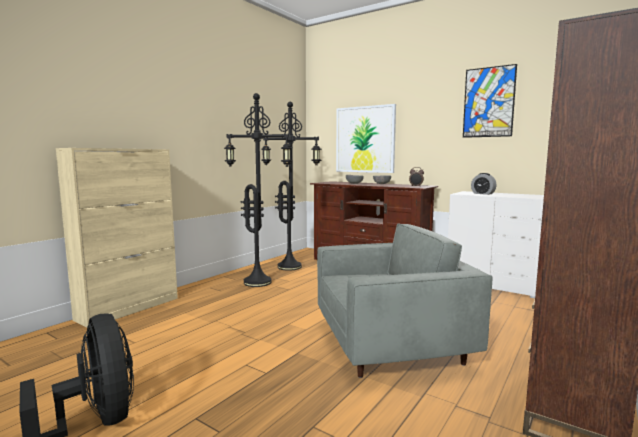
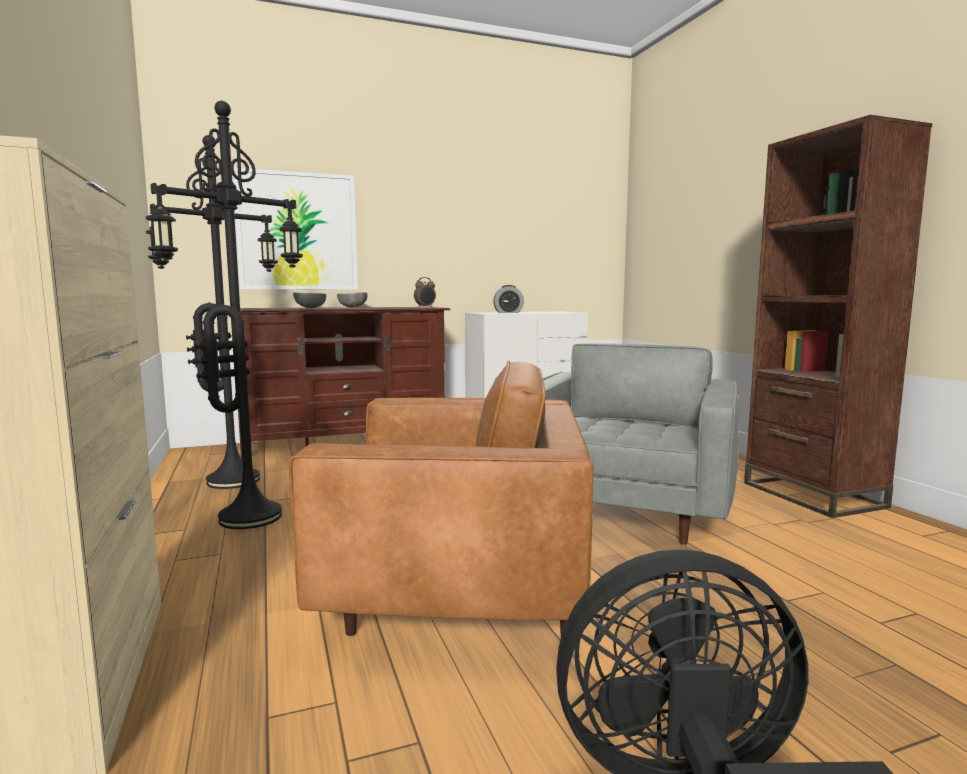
camera: 55 degrees left, 0 degrees up
picture [463,64,517,138] -> none
none -> brown armchair [289,360,593,637]

